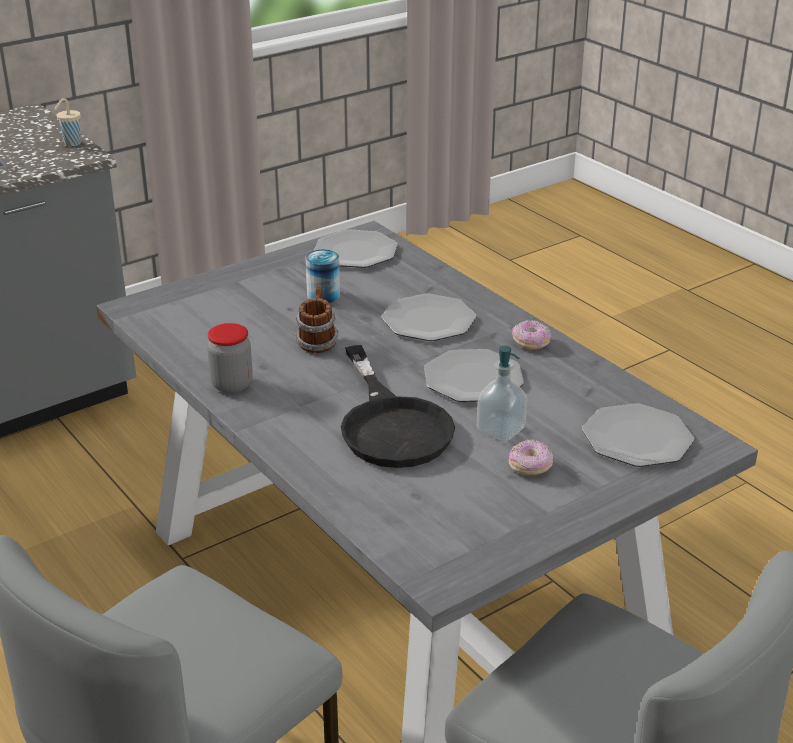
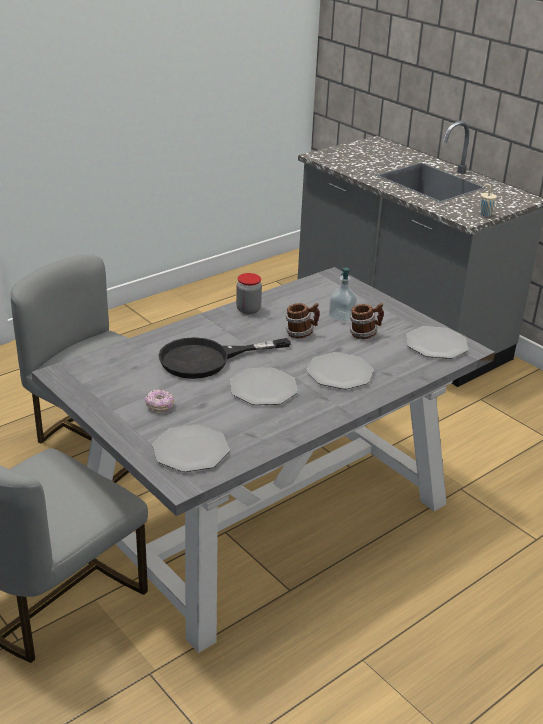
camera: 85 degrees right, 0 degrees up
can [306,250,340,303] -> mug [350,303,384,339]
soap dispenser [477,346,527,442] -> soap dispenser moved to [329,267,357,322]
donut [512,320,551,350] -> none

